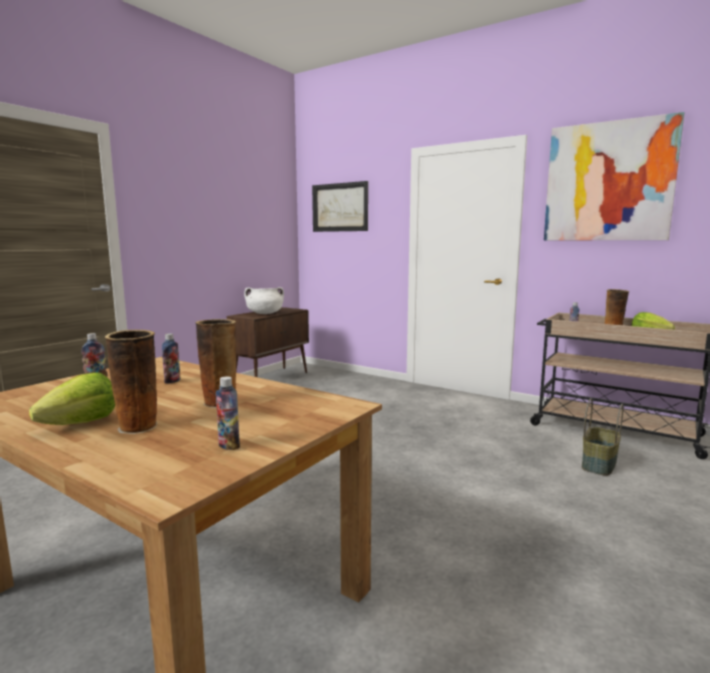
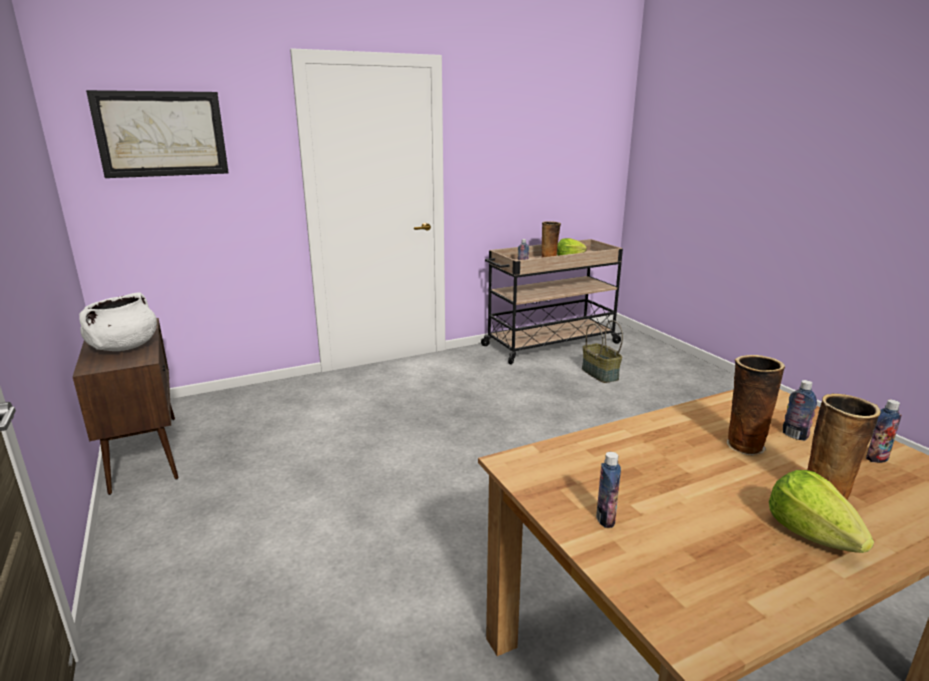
camera: 60 degrees left, 10 degrees up
bottle [162,333,181,384] -> bottle moved to [783,380,817,441]
picture [544,112,684,240] -> none

